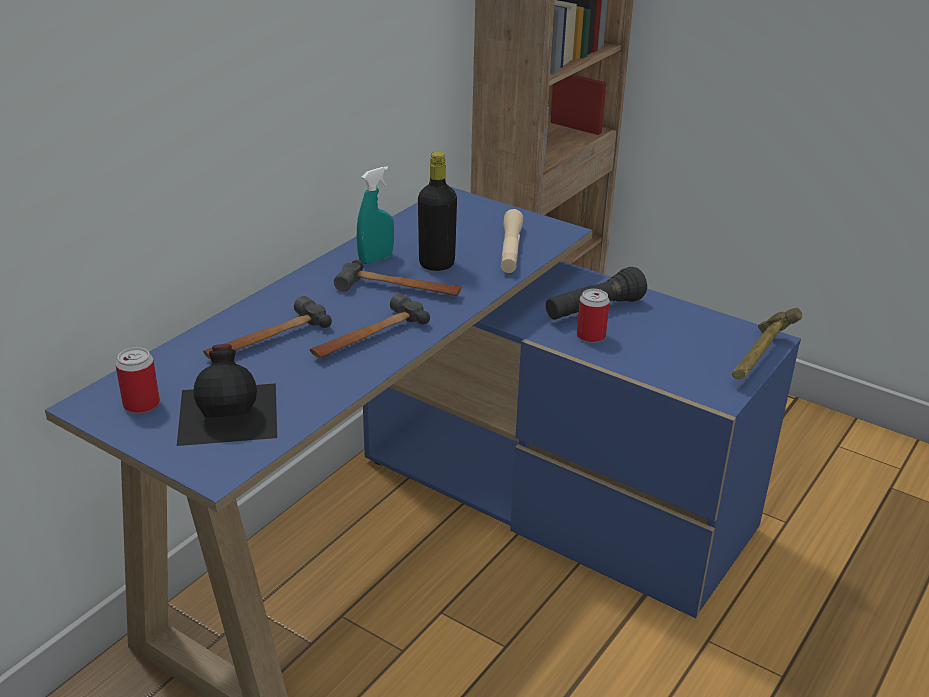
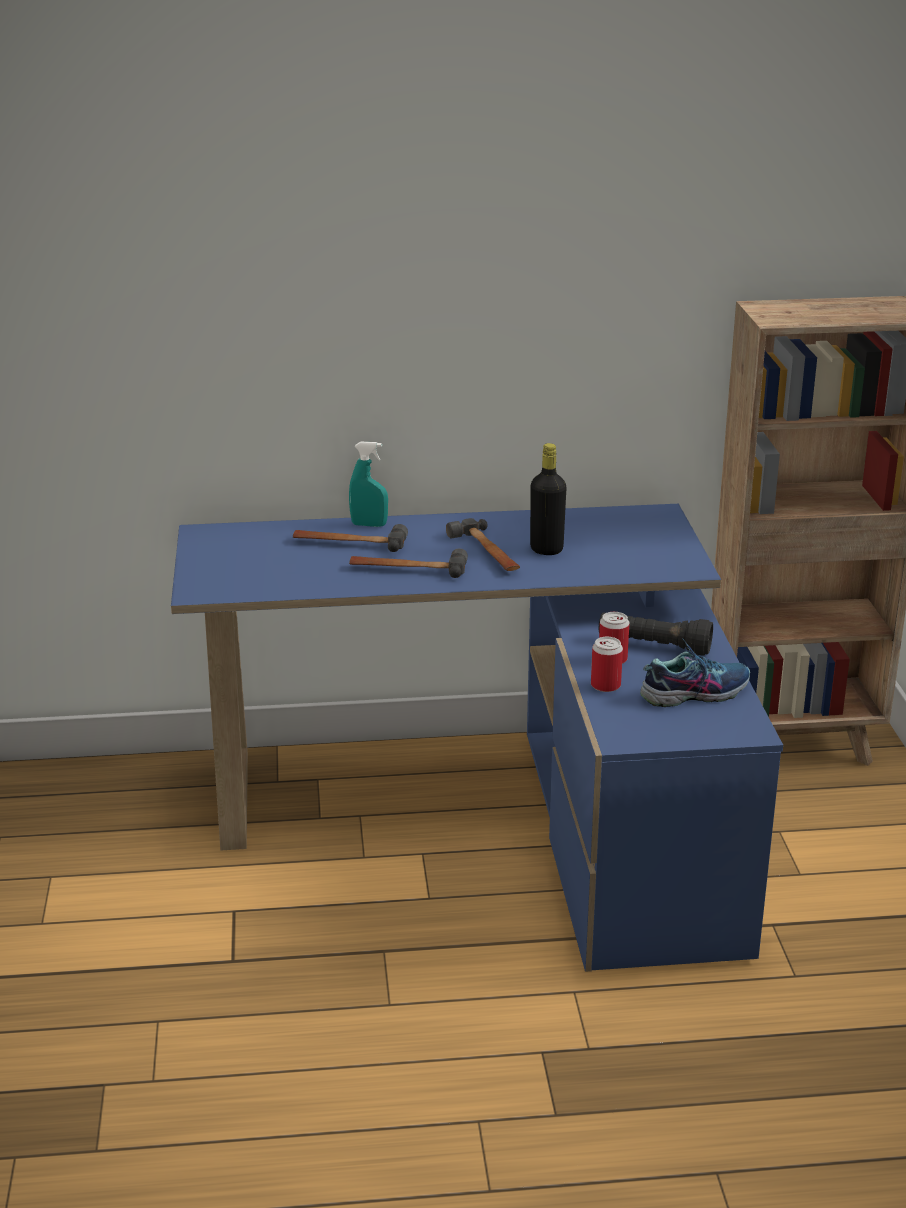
camera: 50 degrees right, 5 degrees down
can [115,347,160,413] -> can moved to [591,637,623,692]
black bottle [177,344,277,446] -> none
turquoise spray bottle [357,166,394,264] -> turquoise spray bottle moved to [349,442,388,527]
beige flashlight [501,209,523,273] -> none
hammer [732,308,802,379] -> none
none -> shoe [640,639,750,707]

